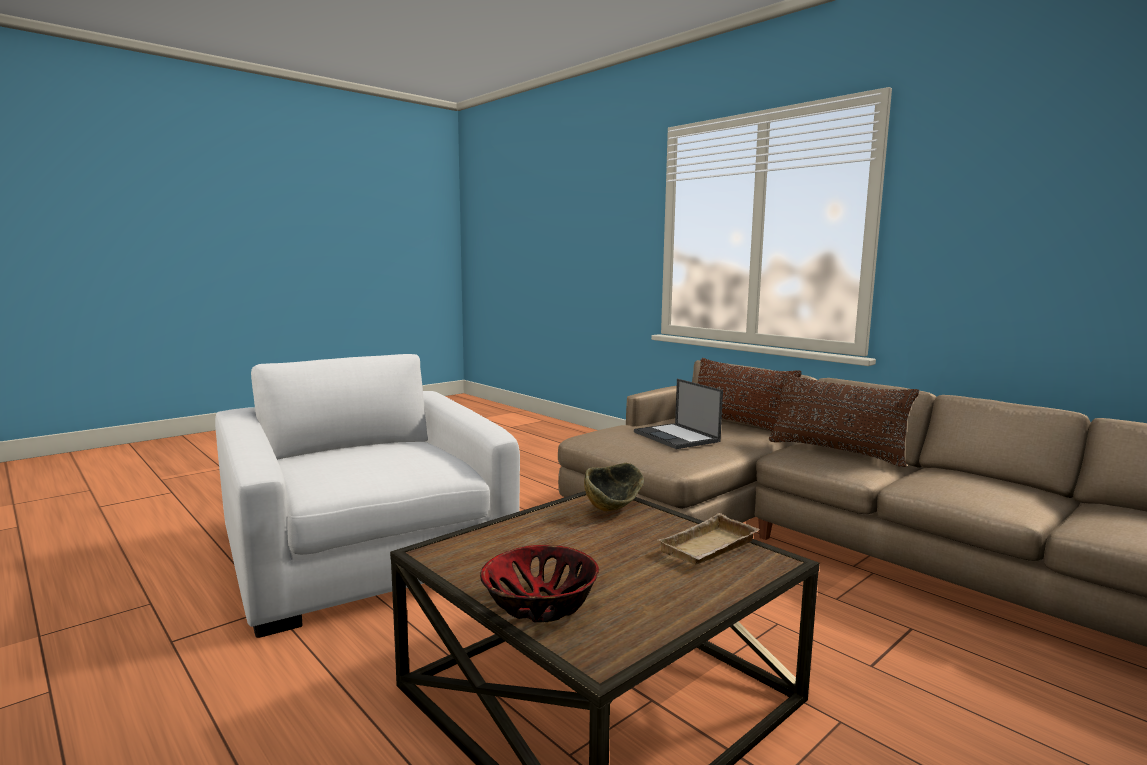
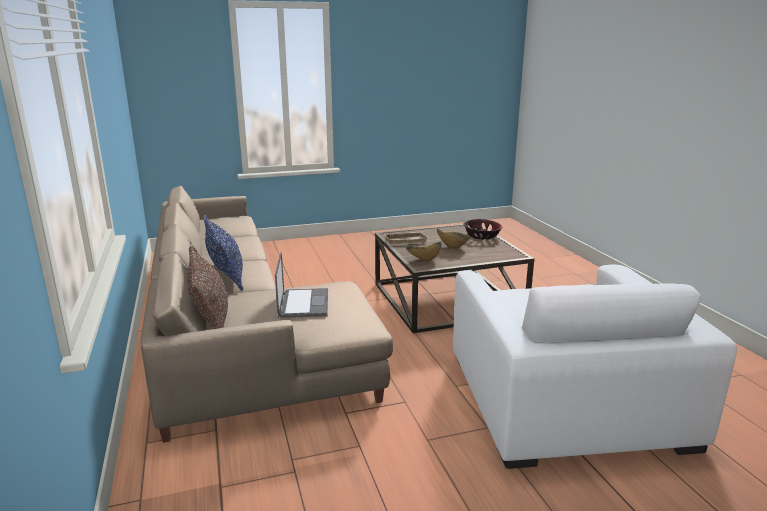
camera: 155 degrees left, 10 degrees up
brown pillow [769,373,919,467] -> blue pillow [203,215,243,291]
none -> bowl [437,227,469,248]

